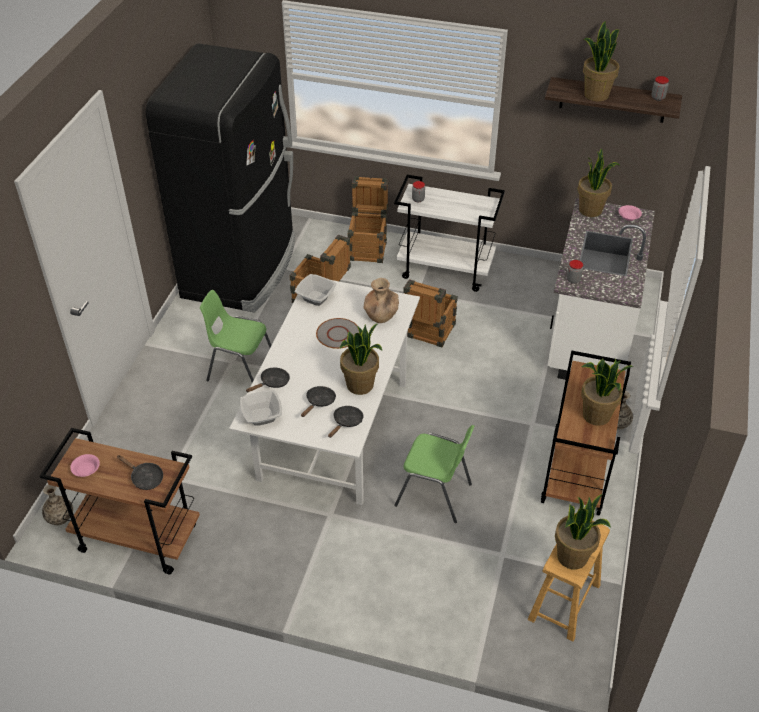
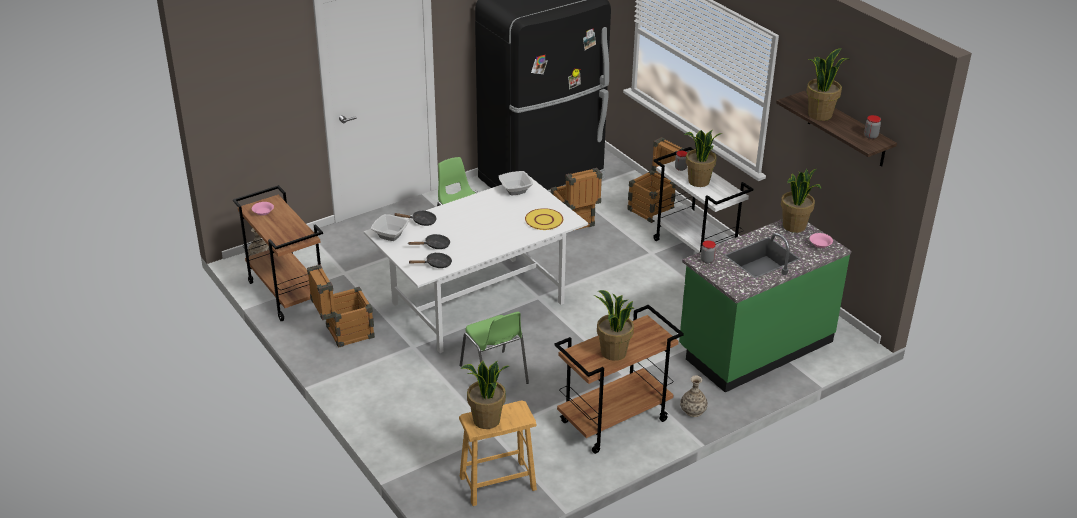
camera: 40 degrees right, 10 degrees down
black frying pan [117,455,163,490] -> none
grey plate [316,318,359,349] -> none
potted plant [340,324,382,395] -> potted plant moved to [684,130,723,187]
brown vase [363,278,399,323] -> yellow plate [525,208,563,230]
crate [403,279,458,347] -> crate moved to [307,265,375,348]
white counter [547,198,655,380] -> green counter [679,219,852,392]

